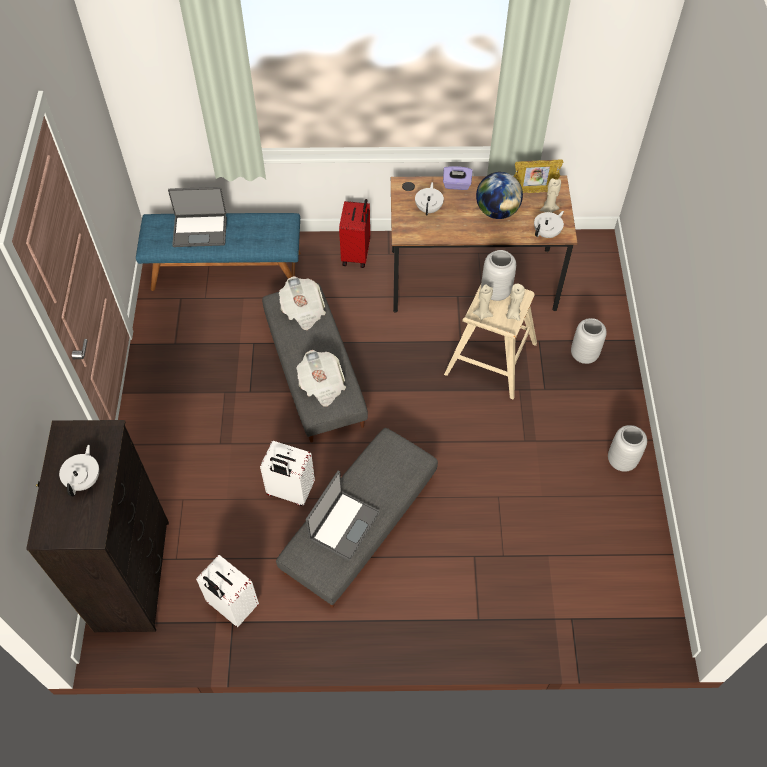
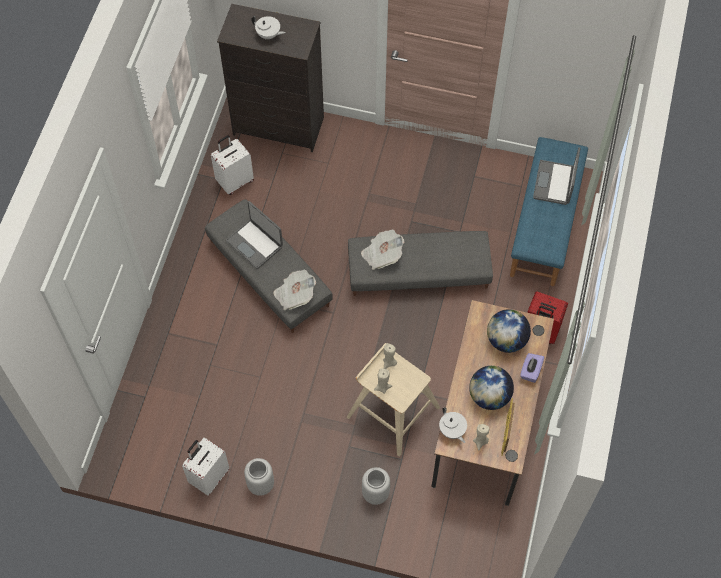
camera: 105 degrees right, 5 degrees up
white suitcase [260,441,315,506] -> white suitcase moved to [182,437,229,496]
newspaper [279,276,326,330] -> newspaper moved to [273,270,316,310]
white teapot [415,182,444,215] -> globe [487,309,531,353]
grey vase [481,250,516,301] -> none

